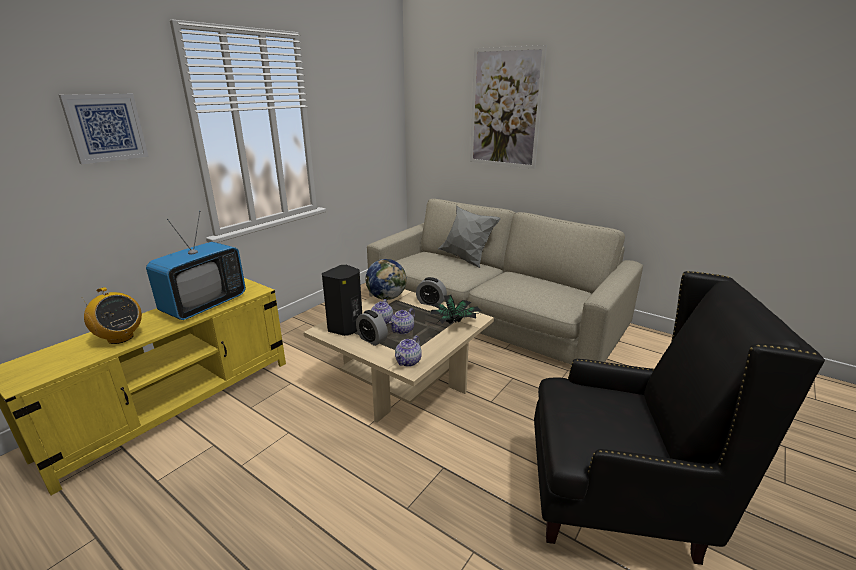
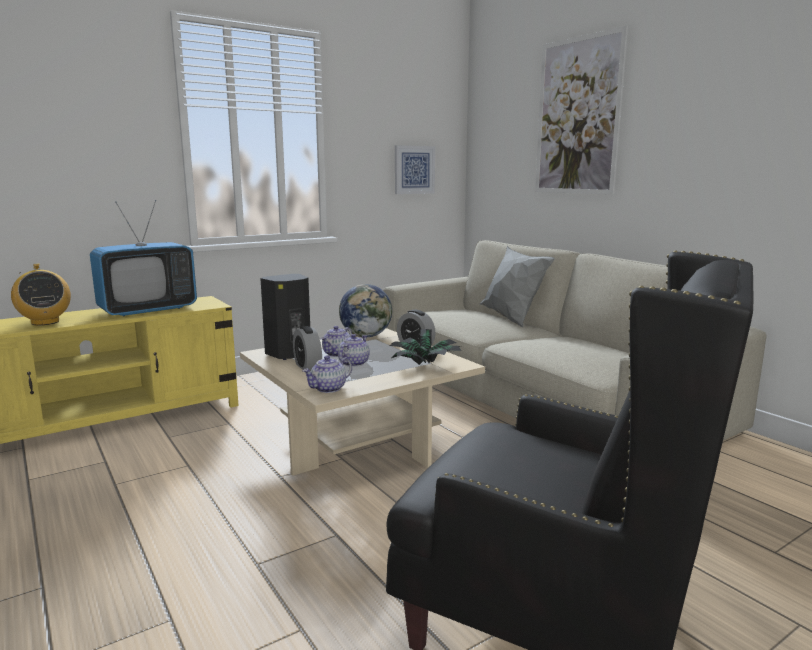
camera: 20 degrees right, 10 degrees down
picture [59,94,149,164] -> picture moved to [395,145,435,194]
teapot [389,308,415,334] -> teapot turned 150 degrees clockwise [338,334,370,367]

